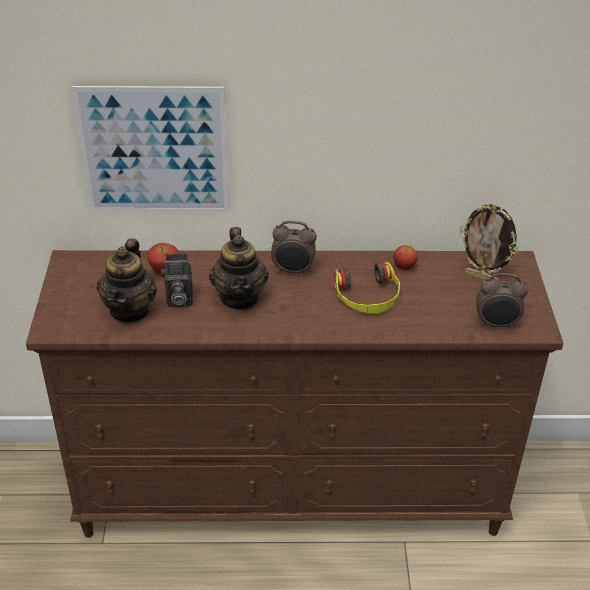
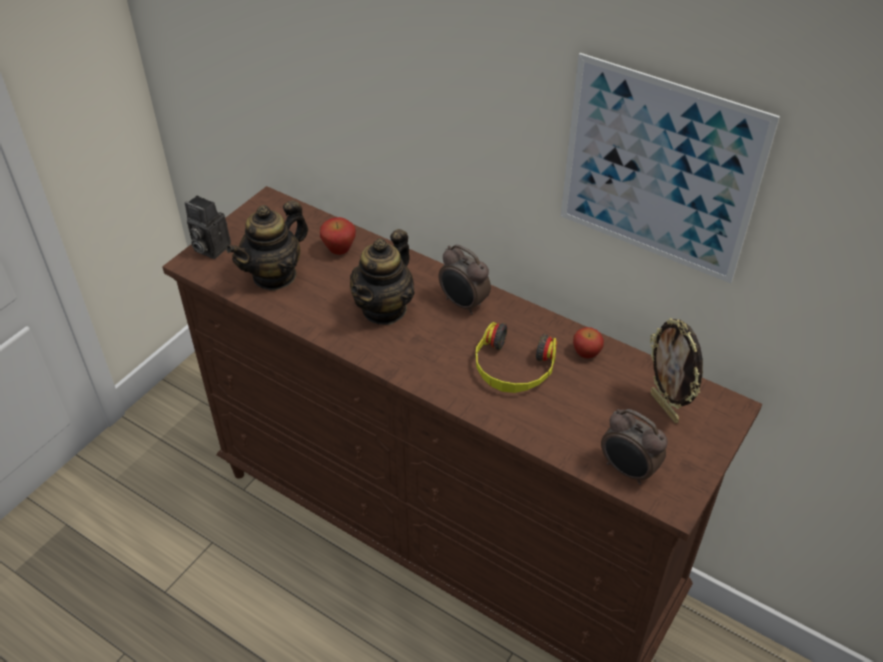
camera: 35 degrees right, 5 degrees up
picture [71,86,229,212] -> picture moved to [561,53,780,283]
camera [161,253,193,307] -> camera moved to [185,196,231,259]

